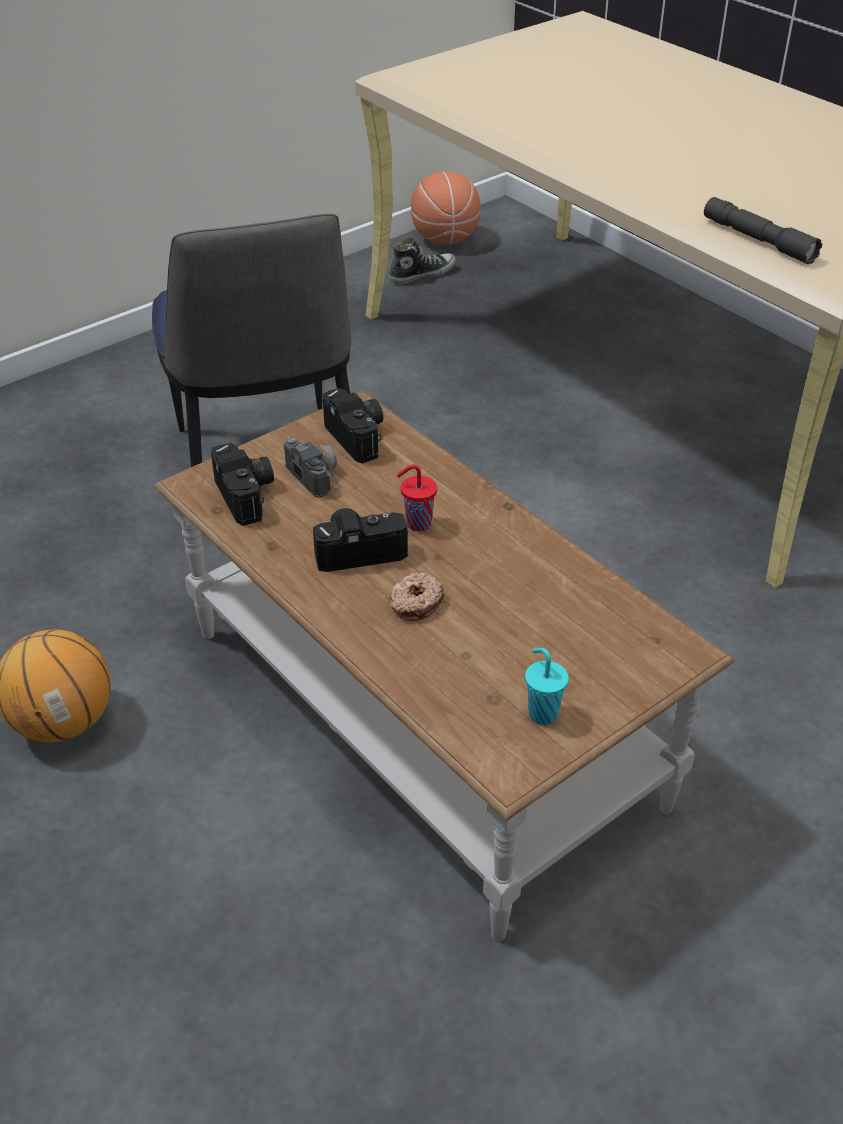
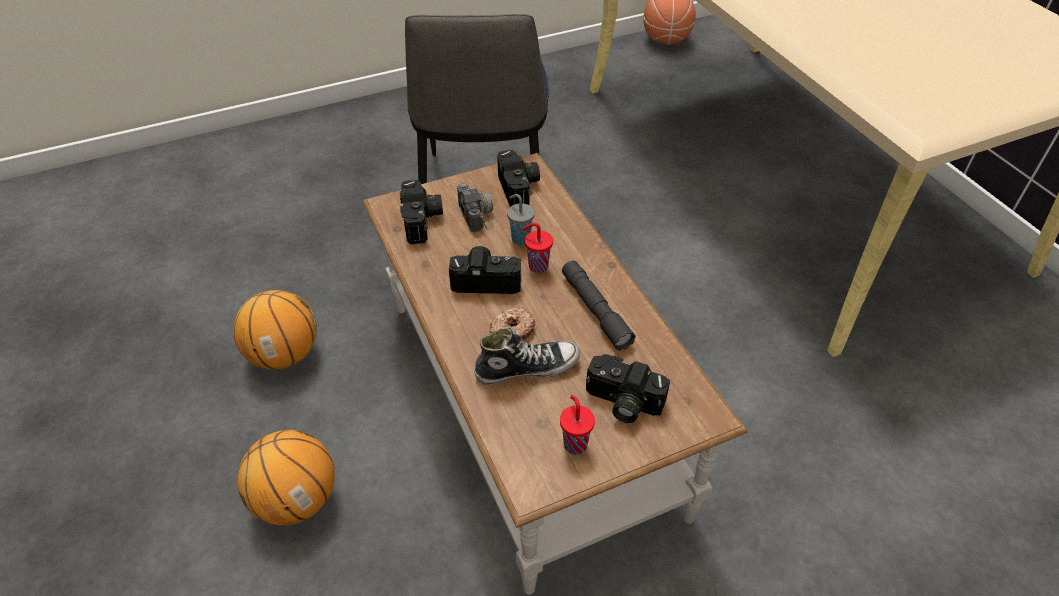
camera: 15 degrees right, 5 degrees up
shoe [389,237,456,284] -> shoe moved to [474,327,580,385]
turquoise cup [525,648,569,725] -> red cup [560,395,595,455]
grey flashlight [704,197,822,264] -> grey flashlight moved to [562,260,636,351]
none -> basketball [237,430,335,526]
none -> grey cup [507,194,535,245]
none -> camera [586,354,670,423]

